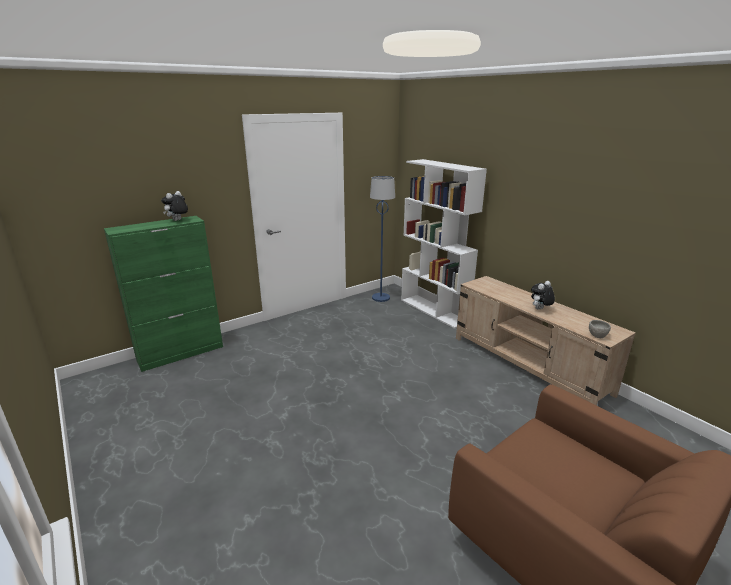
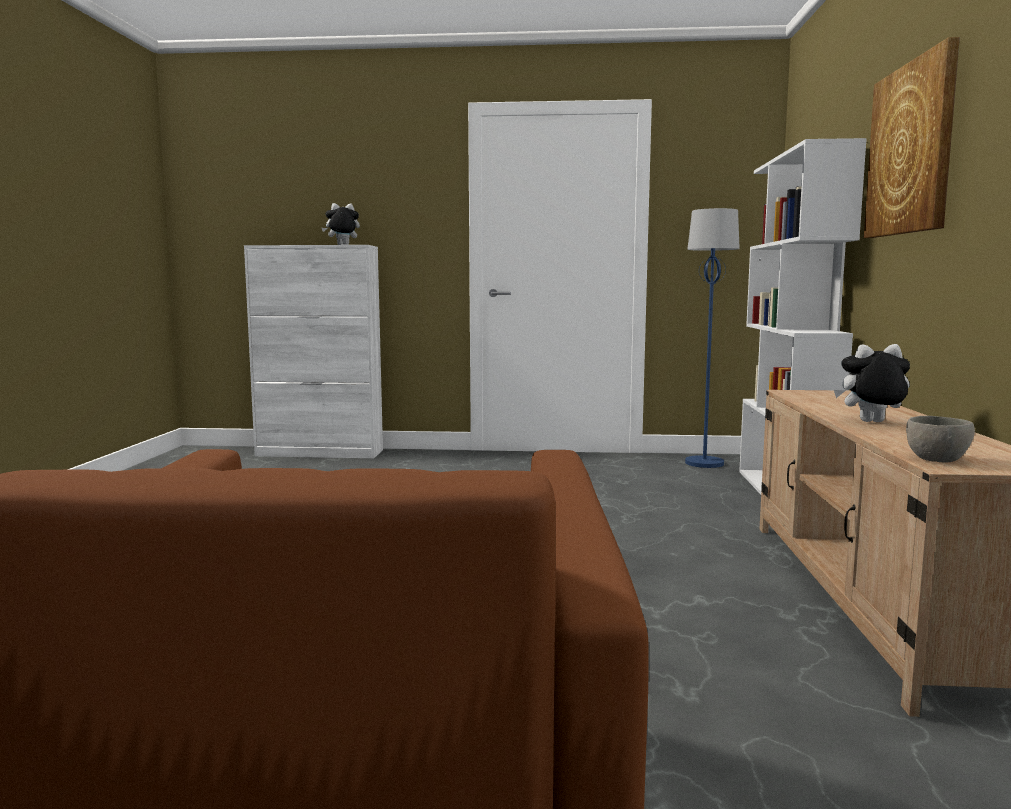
camera: 40 degrees right, 15 degrees down
green cabinet [104,216,223,372] -> white cabinet [244,245,383,458]
none -> picture [864,37,960,238]

